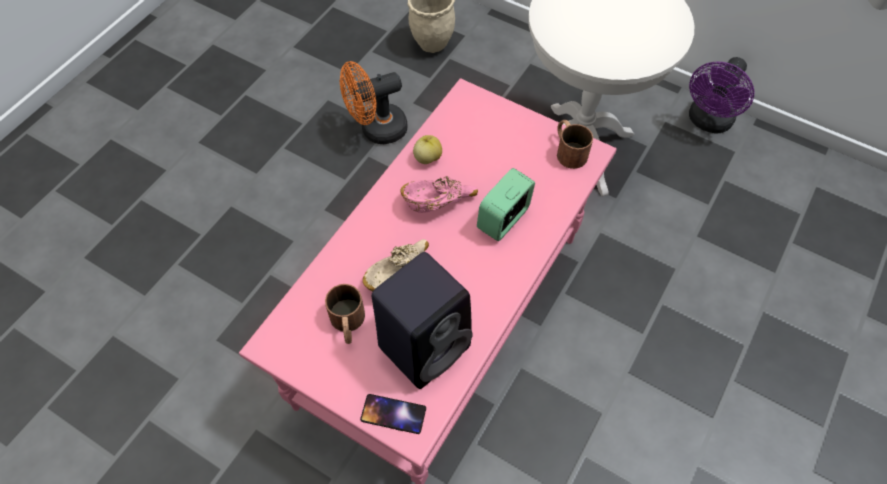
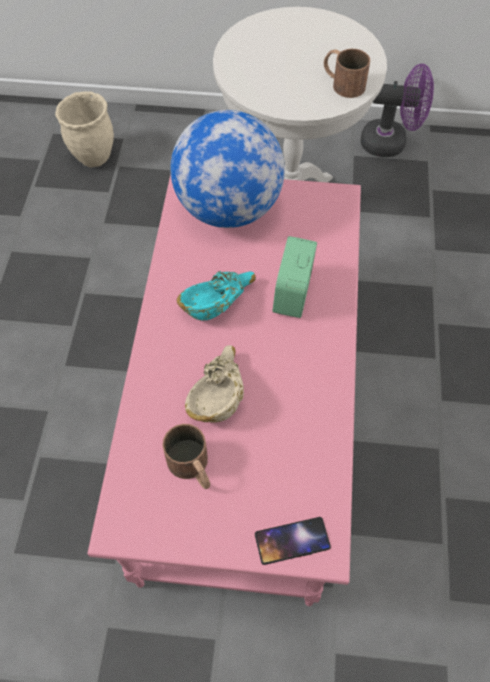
camera: 25 degrees left, 0 degrees up
orange fan [340,61,407,144] -> none
black speaker [372,252,473,389] -> none
pink bowl [401,176,478,213] -> turquoise bowl [177,271,256,321]
apple [413,135,442,164] -> none
brown mug [557,120,593,169] -> brown mug moved to [324,49,370,98]
purple fan [689,57,755,134] -> purple fan turned 90 degrees counterclockwise [361,64,434,157]
none -> globe [170,110,285,228]

